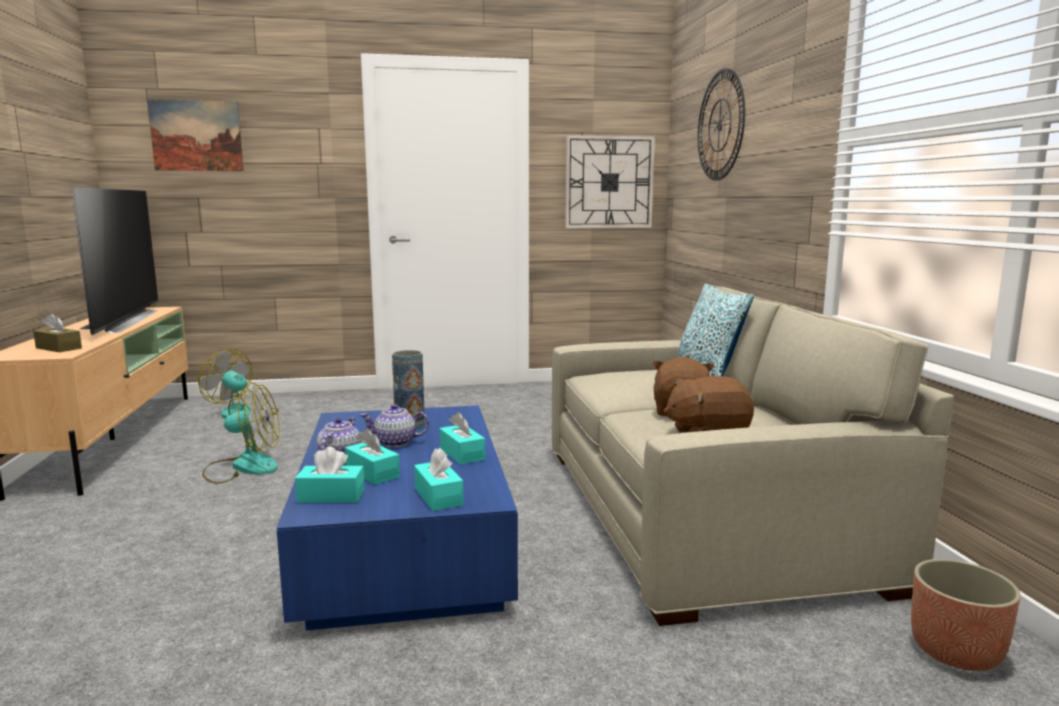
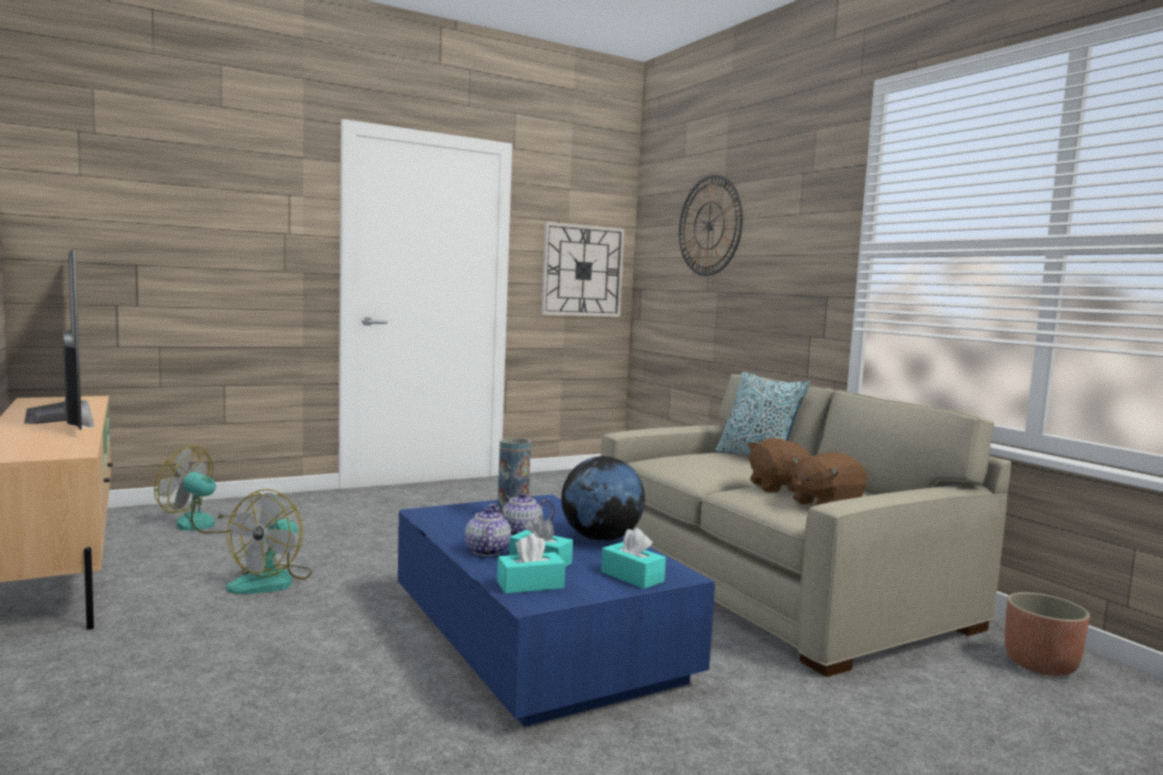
camera: 20 degrees left, 5 degrees down
brown tissue box [33,314,82,352] -> none
picture [147,99,244,171] -> none
fan [202,383,279,484] -> fan turned 135 degrees clockwise [226,489,312,594]
turquoise tissue box [440,412,485,464] -> globe [561,456,645,541]

